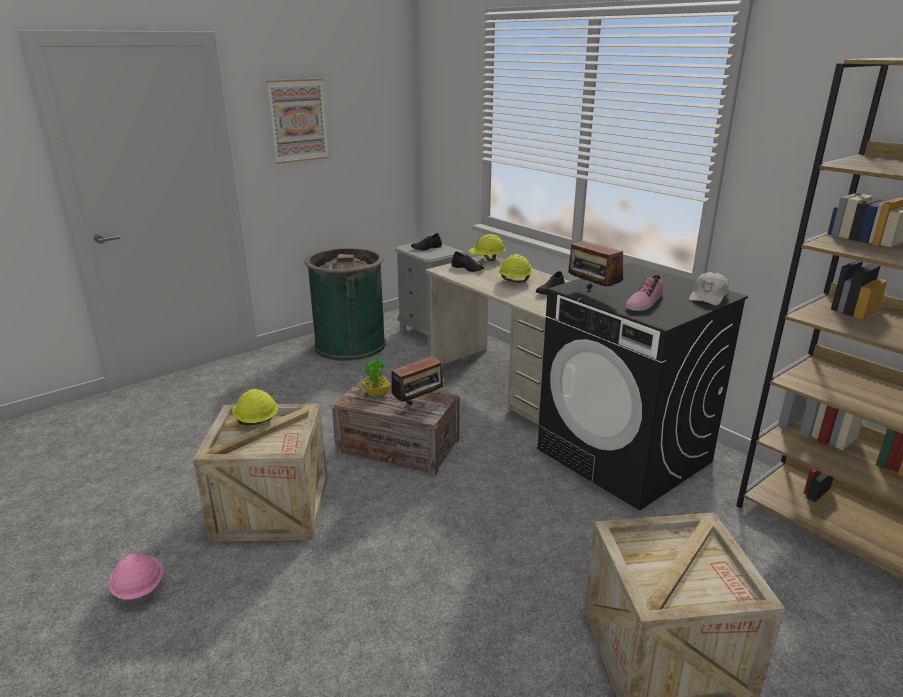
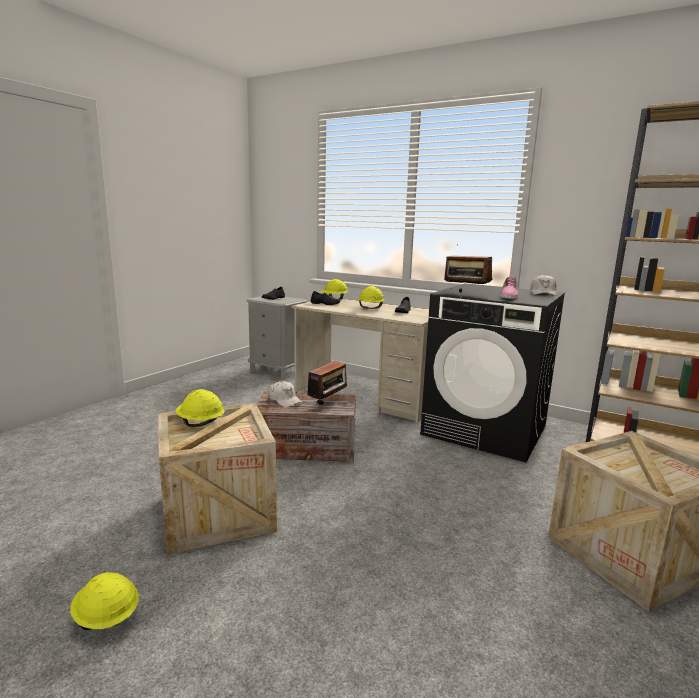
camera: 20 degrees left, 10 degrees down
pink hard hat [108,553,163,600] -> yellow hard hat [70,572,139,630]
picture [266,78,329,164] -> none
green trash can [305,248,386,361] -> none
potted plant [361,359,391,397] -> white cap [268,381,303,407]

